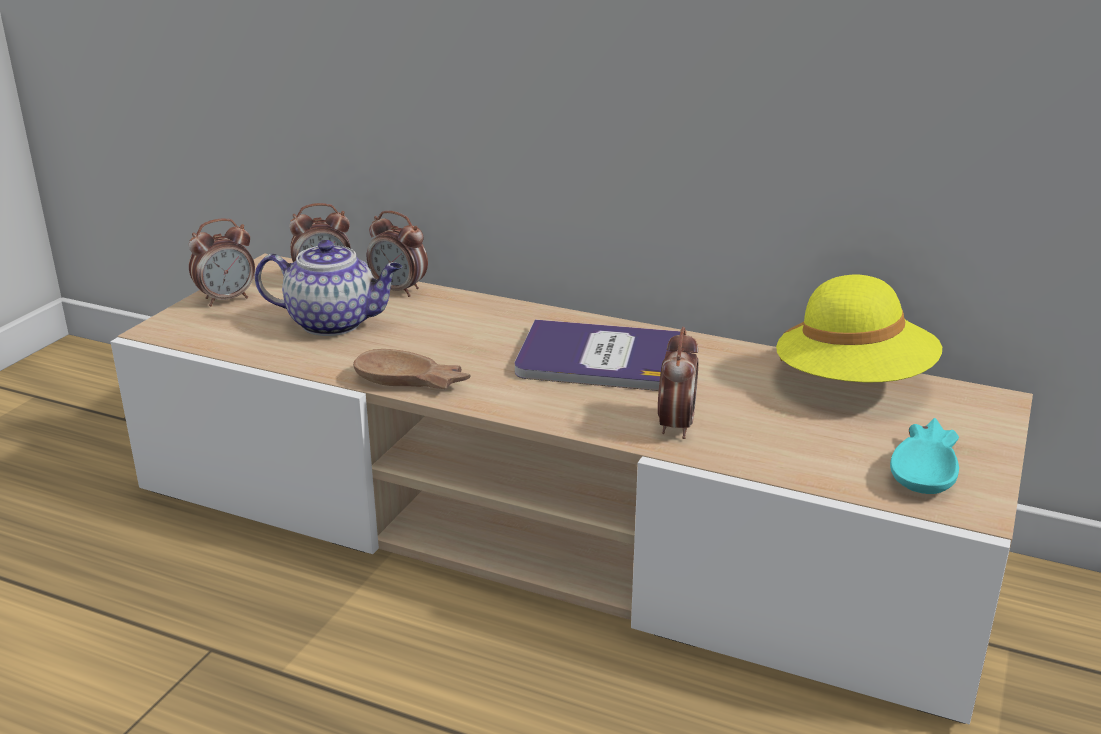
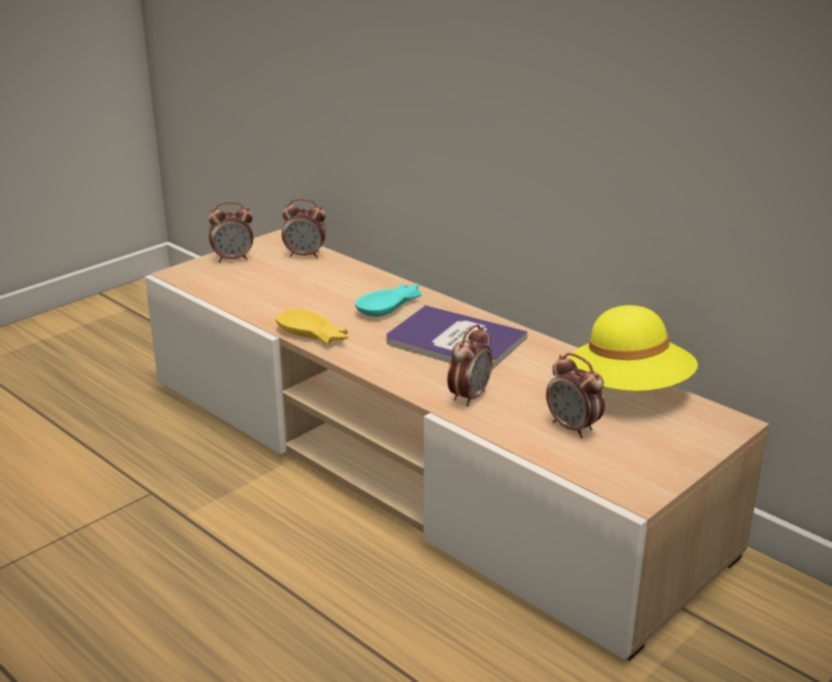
camera: 20 degrees right, 0 degrees up
teapot [254,240,402,336] -> none
brown bowl [353,349,471,389] -> yellow bowl [276,308,348,343]
alarm clock [367,211,428,297] -> alarm clock moved to [546,353,605,438]
turquoise bowl [890,418,959,494] -> turquoise bowl moved to [355,283,422,317]

